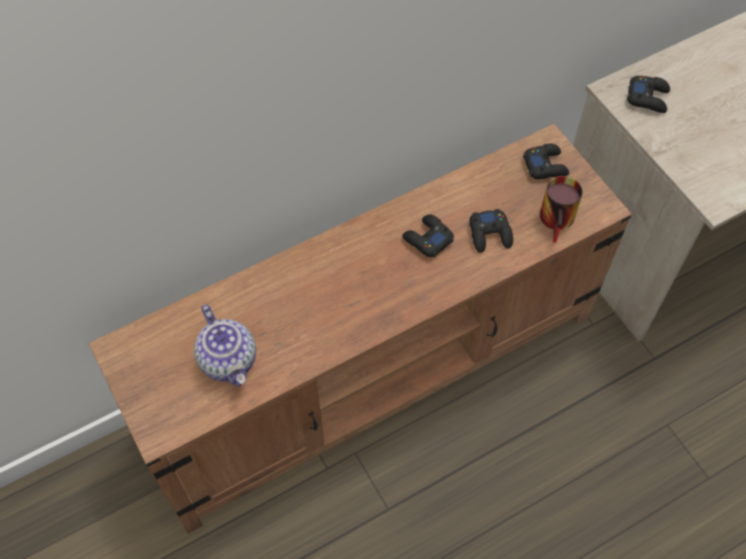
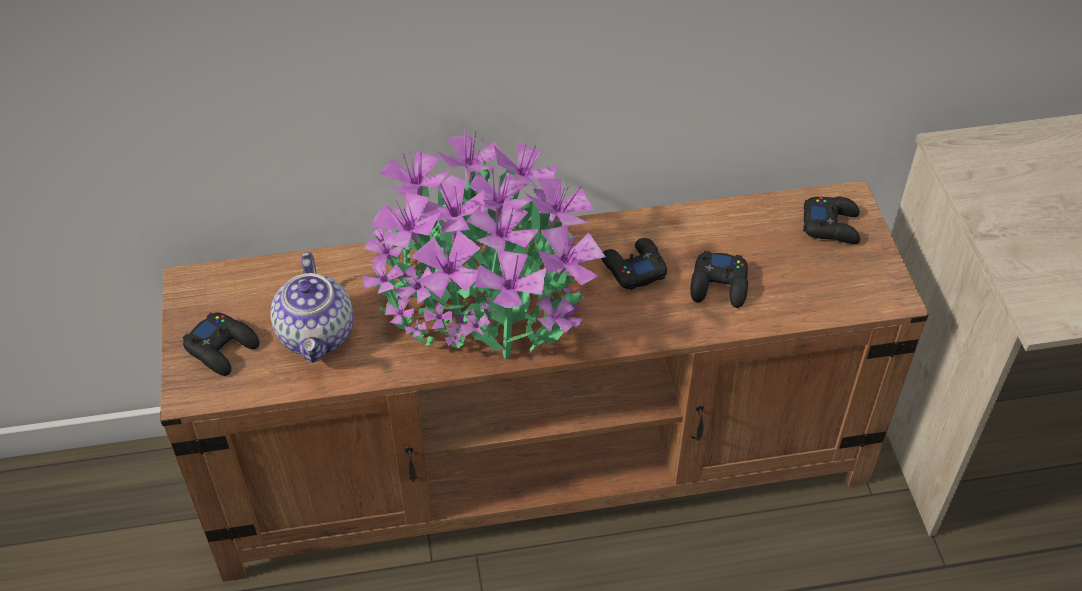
camera: 20 degrees right, 10 degrees down
mug [540,176,583,243] -> none
black game controller [627,76,670,113] -> black game controller moved to [183,312,259,376]
none -> potted plant [362,128,606,360]

